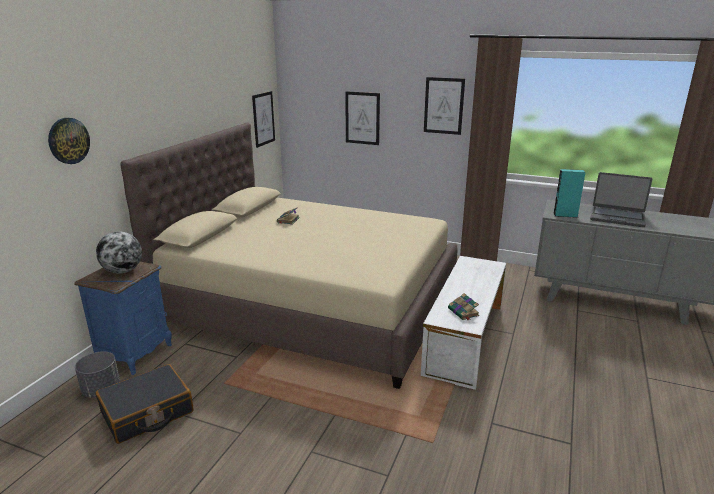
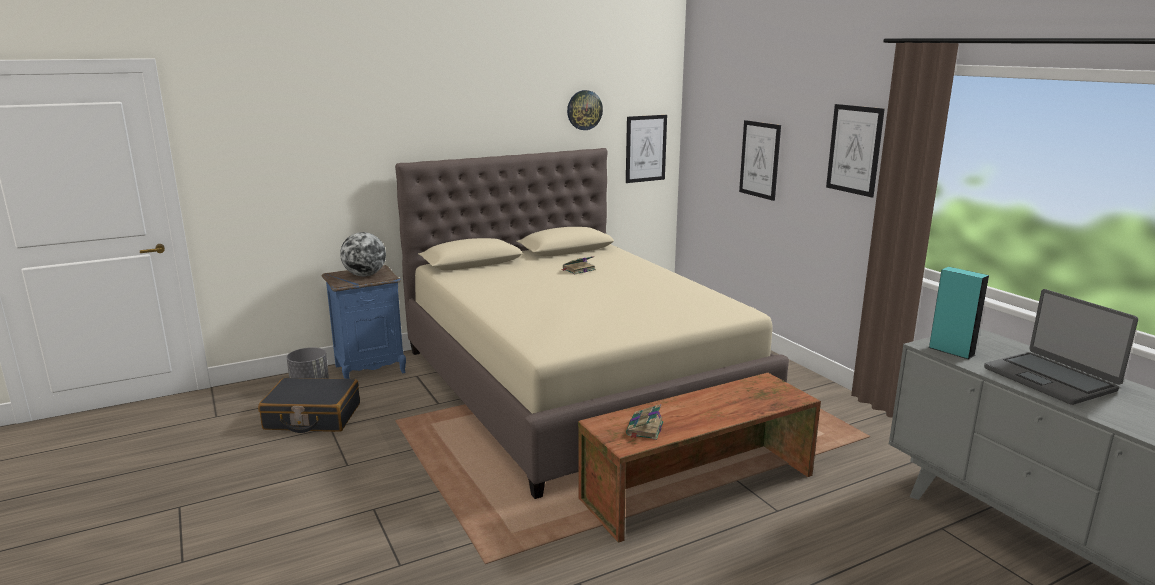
camera: 40 degrees right, 5 degrees down
wall clock [48,118,90,164] -> wall clock moved to [567,90,603,130]
white bench [421,256,506,390] -> brown bench [578,373,821,543]

